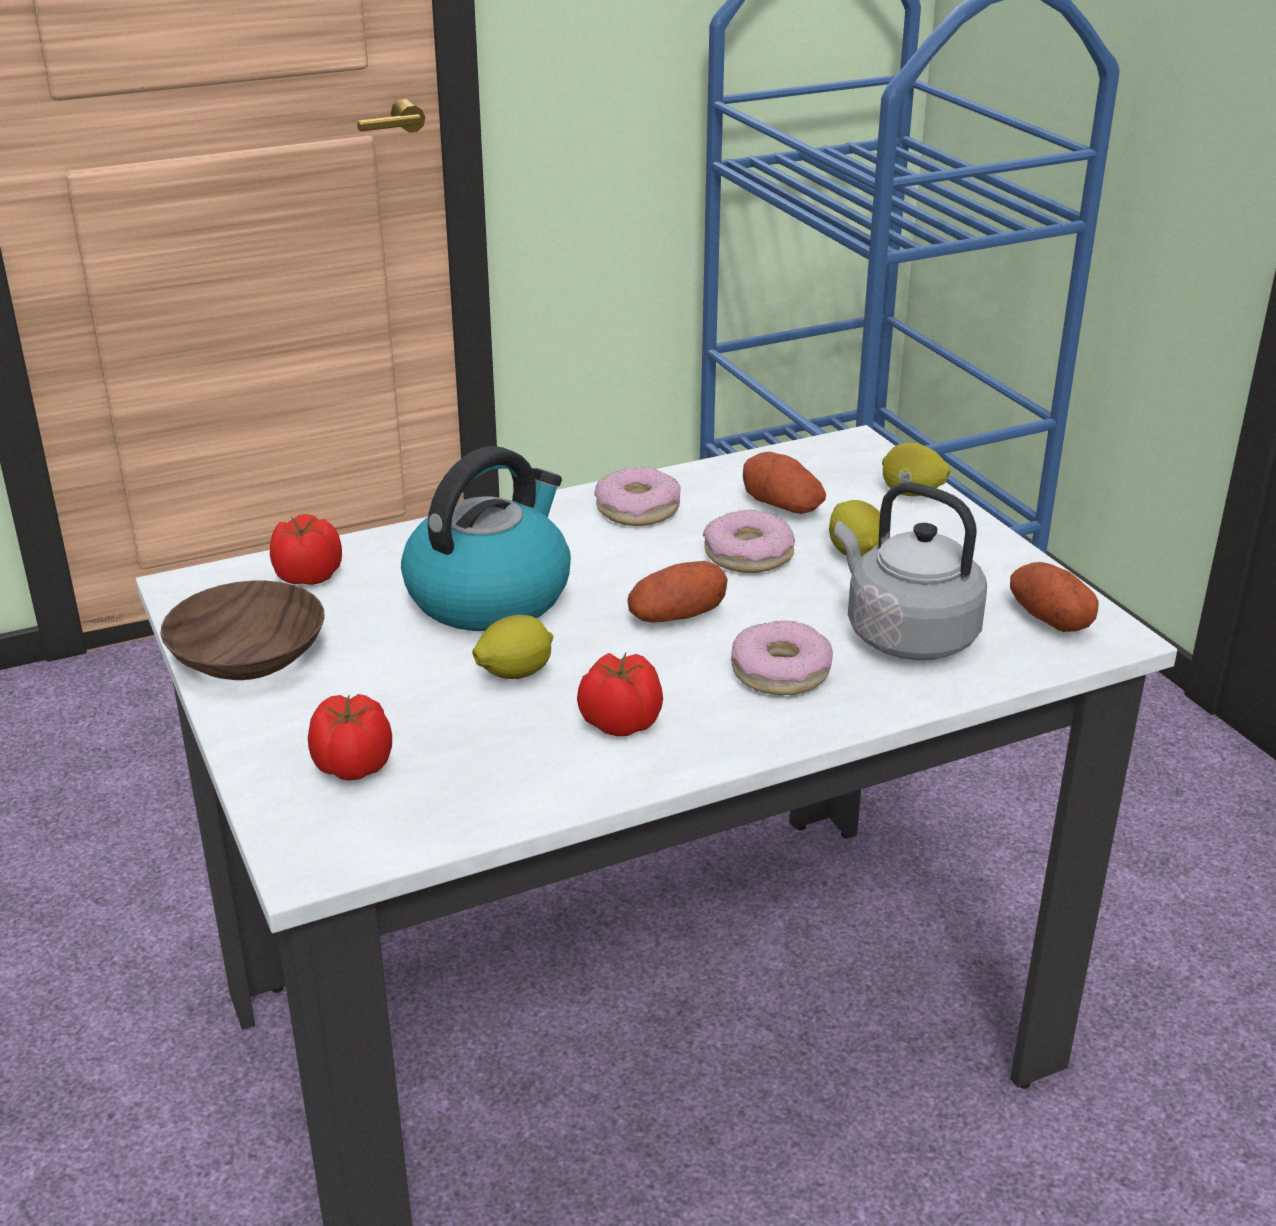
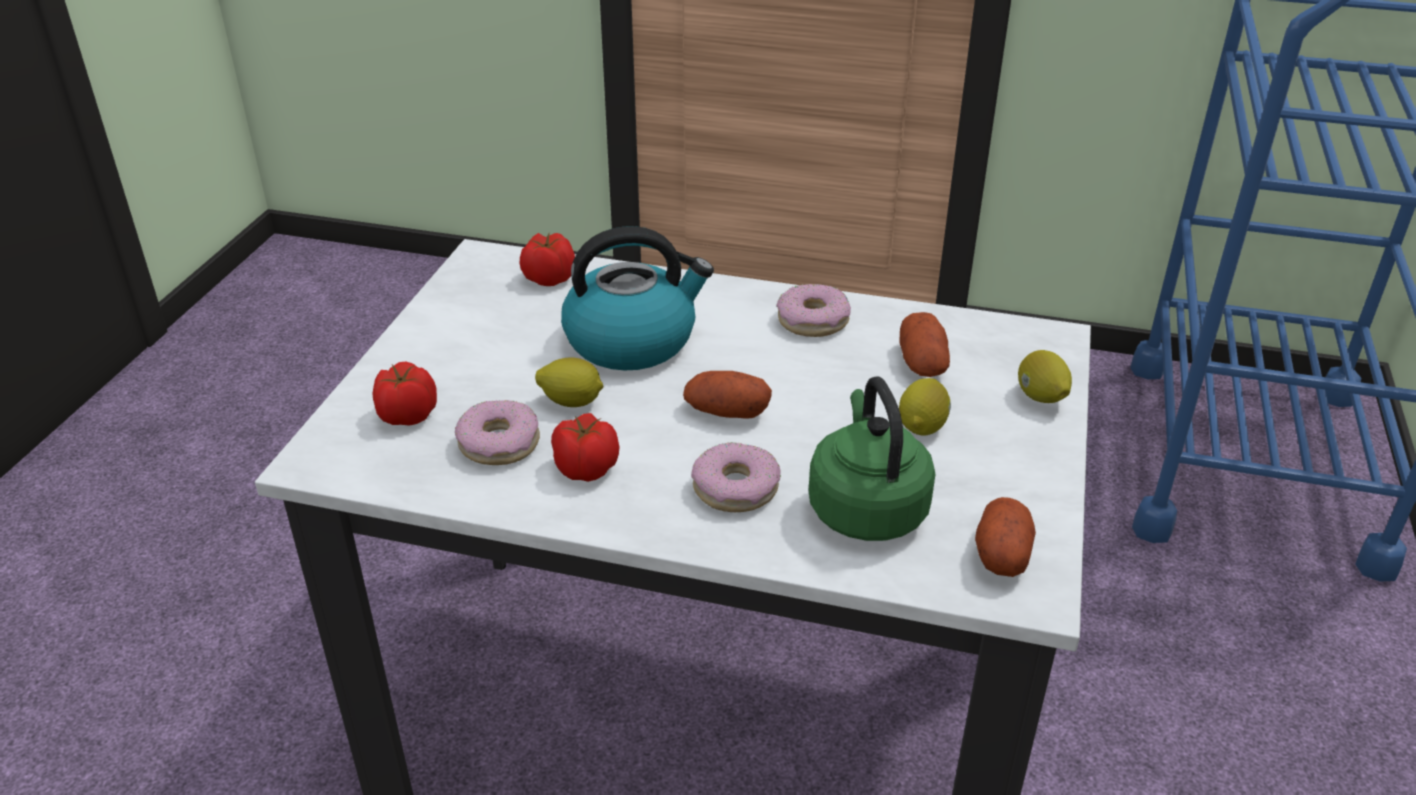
camera: 40 degrees right, 5 degrees up
brown bowl [160,581,325,680] -> none
donut [703,510,795,573] -> donut moved to [455,400,540,465]
grey kettle [834,482,987,660] -> green kettle [809,376,935,541]

